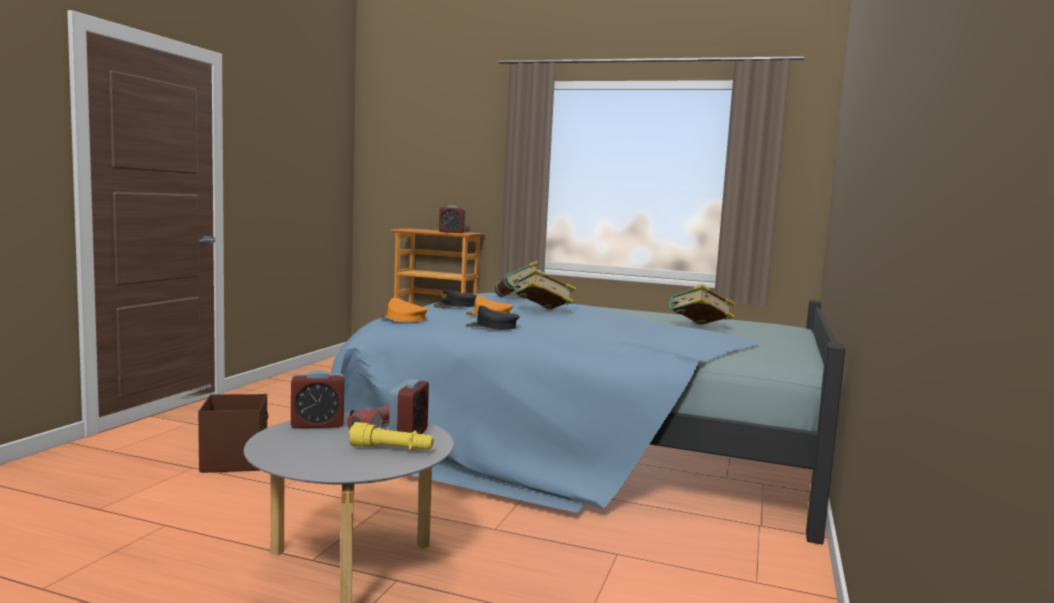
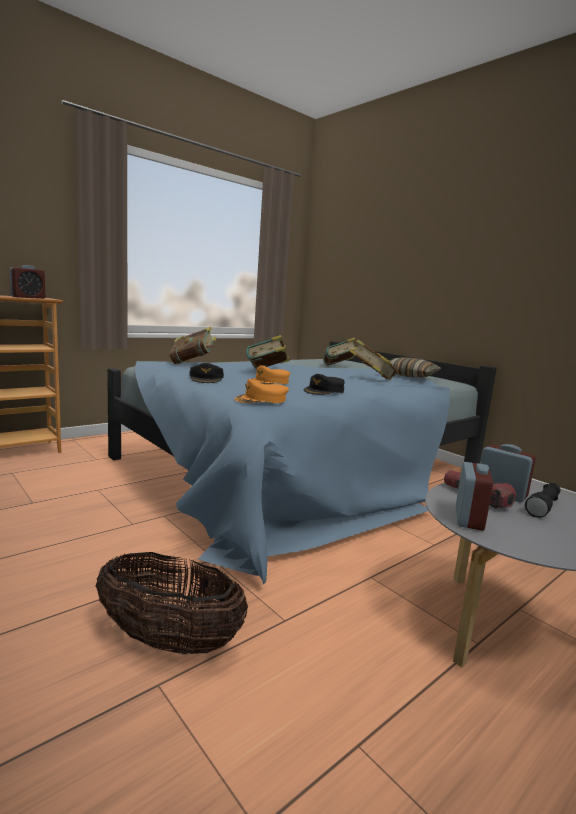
camera: 60 degrees left, 5 degrees up
brown storage box [198,394,269,473] -> basket [96,552,248,654]
yellow flashlight [349,422,434,451] -> black flashlight [525,483,561,518]
none -> book [349,339,397,380]
none -> pillow [390,357,441,378]

